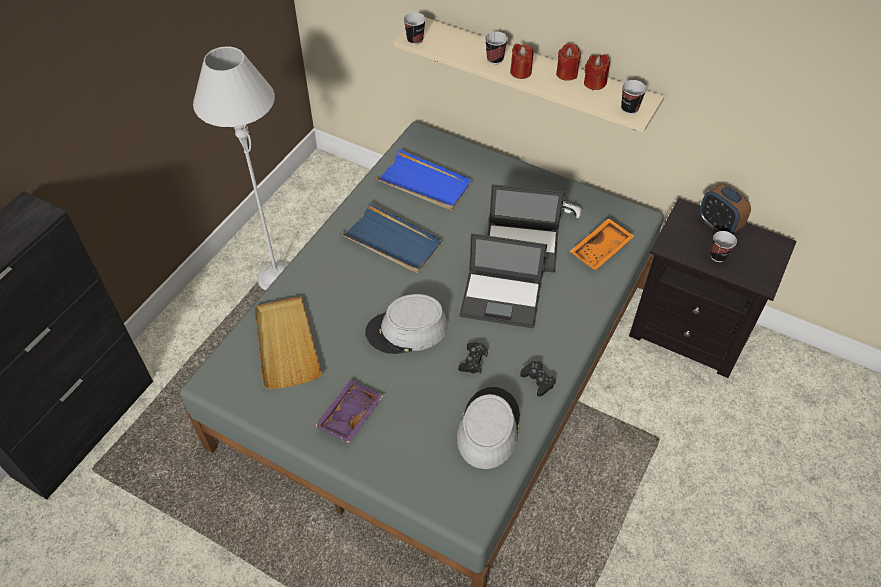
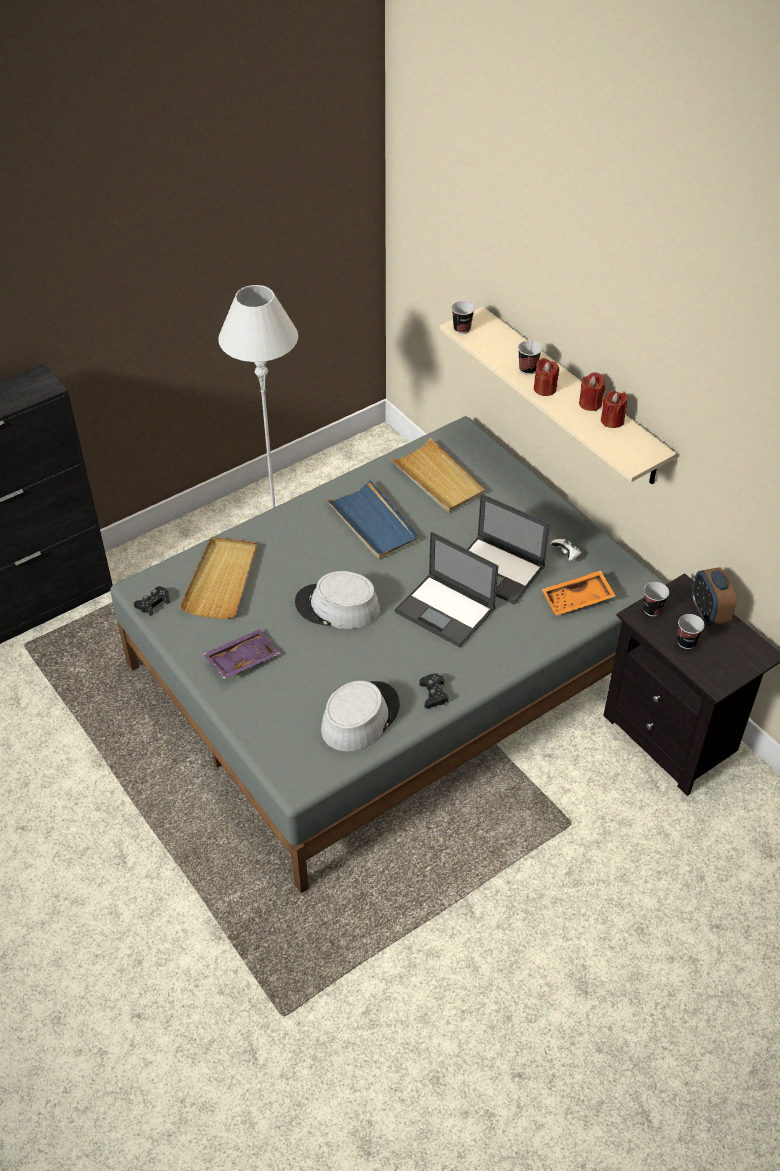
camera: 25 degrees right, 5 degrees down
blue tray [375,149,472,210] -> beige tray [390,438,485,513]
black game controller [458,342,488,374] -> black game controller moved to [134,586,170,616]
cup [621,80,647,114] -> cup moved to [643,582,669,616]

